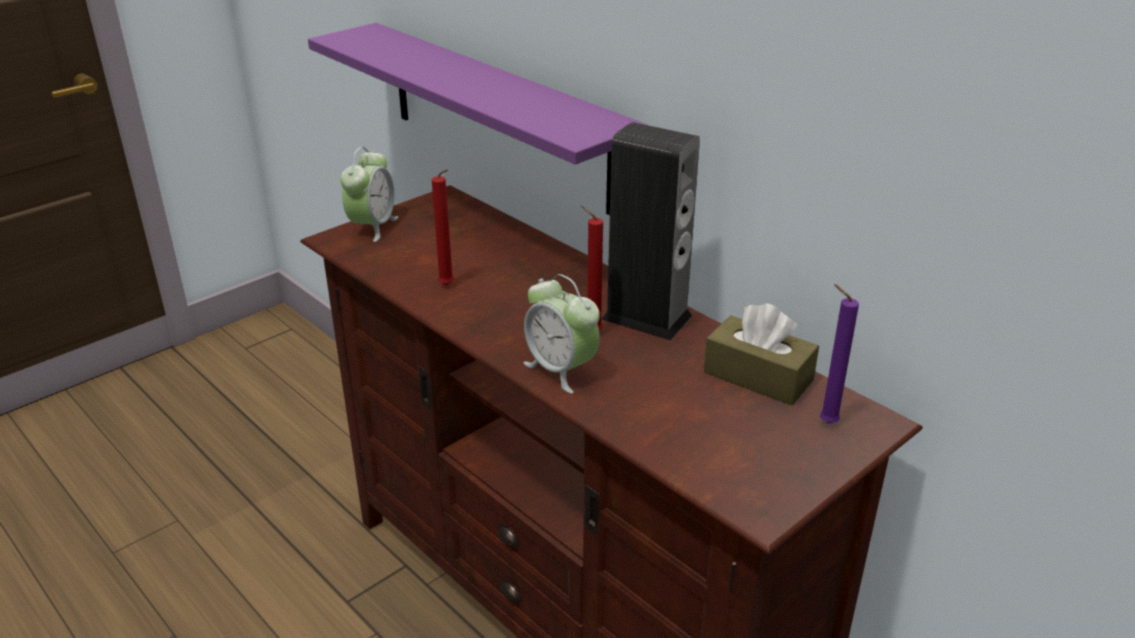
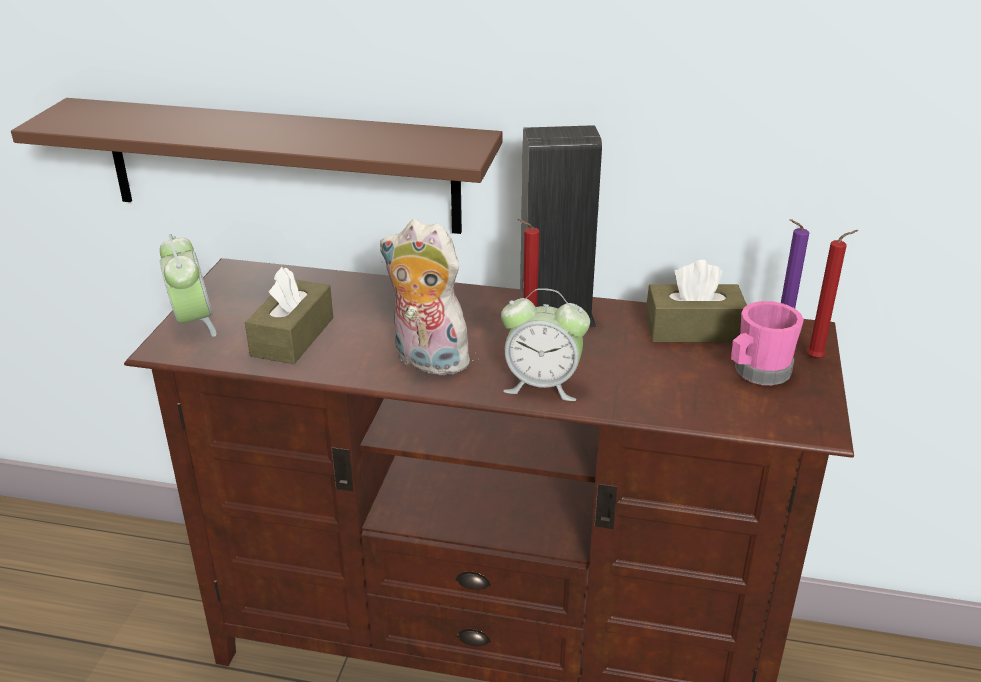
camera: 35 degrees left, 0 degrees up
purple shelf [308,23,649,215] -> brown shelf [11,98,503,234]
red candle [432,169,454,285] -> red candle moved to [807,230,858,359]
none -> brown tissue box [245,267,333,364]
none -> plush toy [380,219,476,375]
none -> pink mug [731,301,804,385]

